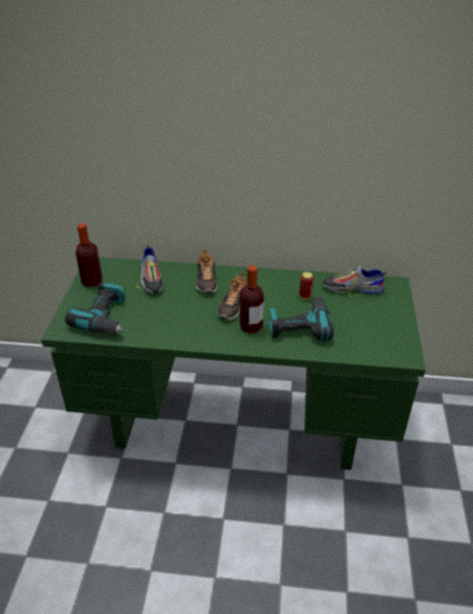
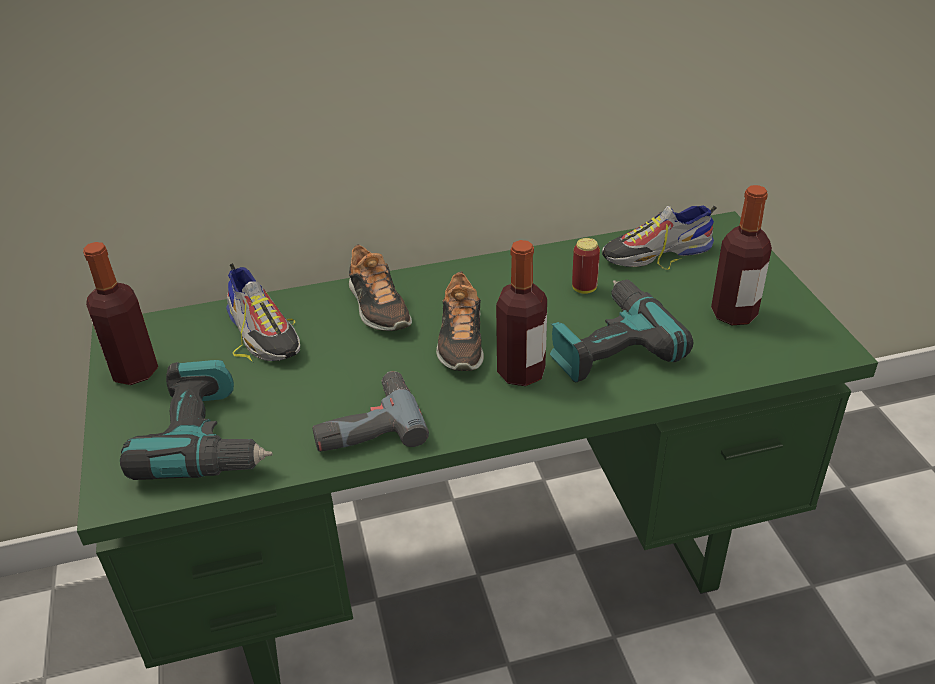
camera: 20 degrees left, 0 degrees up
none -> power drill [312,371,429,452]
none -> bottle [711,185,772,325]

